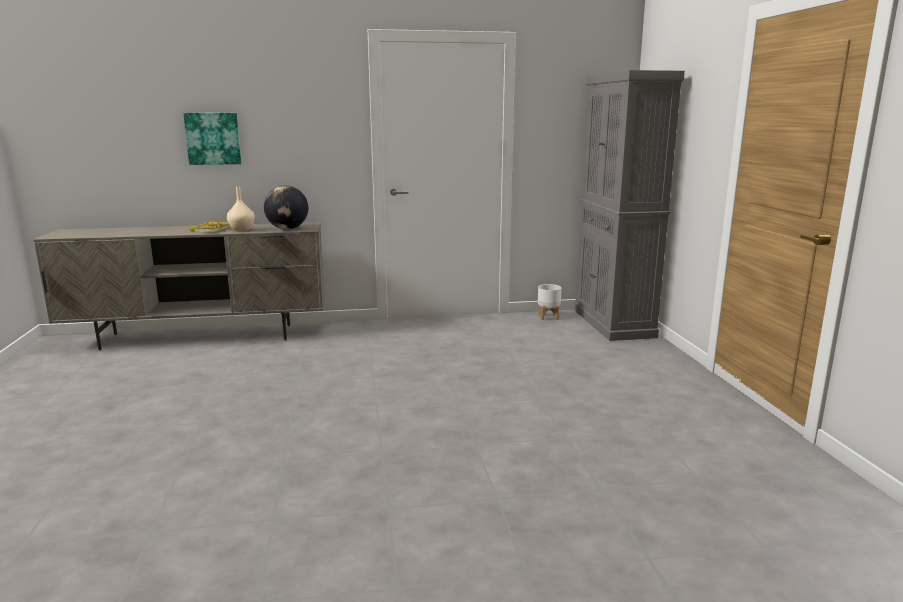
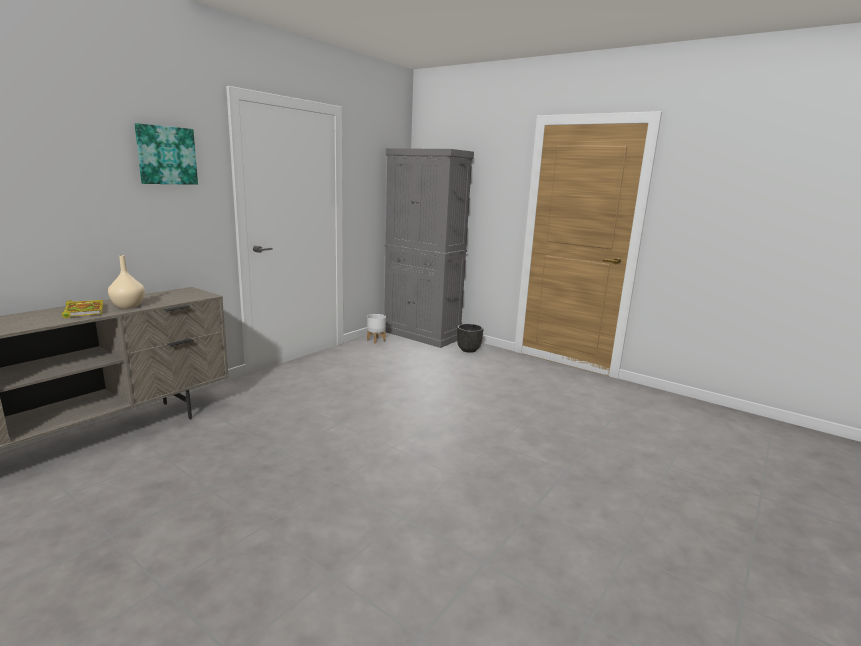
camera: 45 degrees left, 0 degrees up
picture [183,113,241,165] -> picture moved to [135,123,198,185]
globe [264,186,308,229] -> none
none -> black planter [457,324,483,353]

